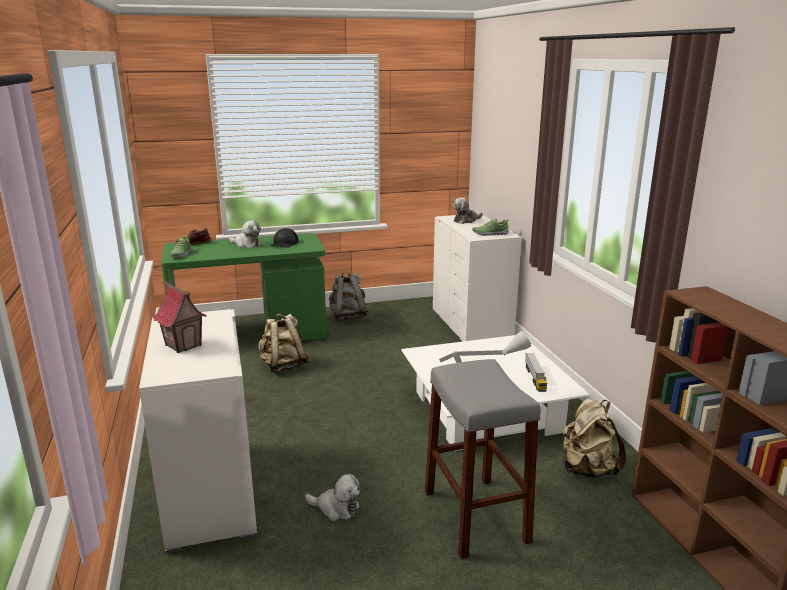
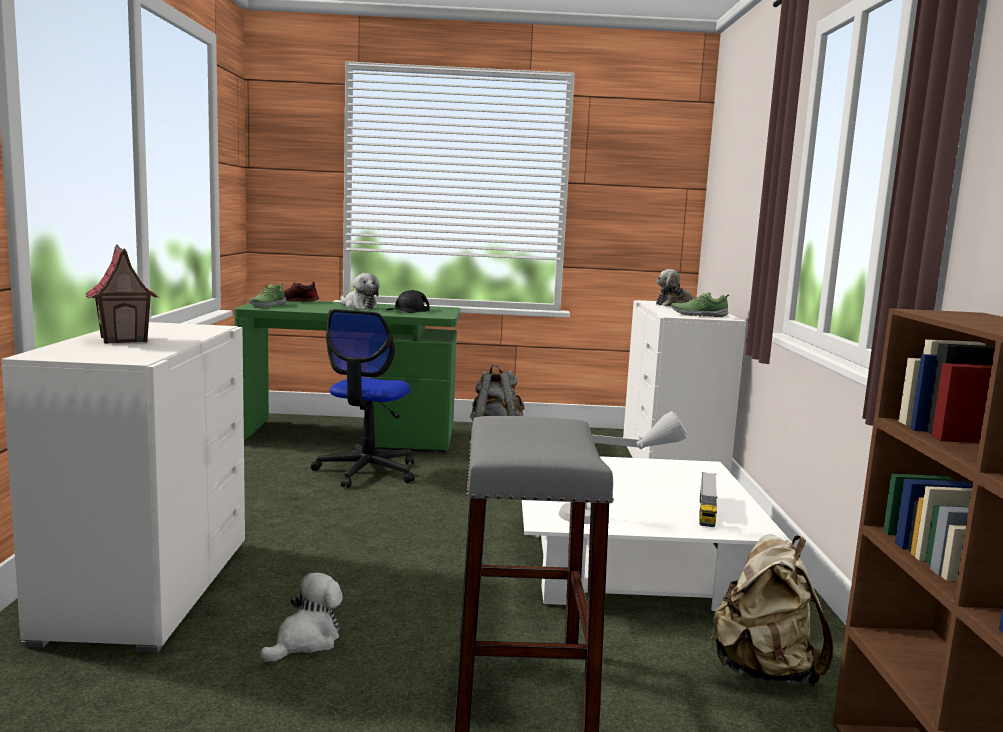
camera: 15 degrees right, 10 degrees down
beige backpack [258,314,310,373] -> office chair [311,309,415,488]
plush toy [305,474,360,521] -> plush toy turned 90 degrees counterclockwise [261,573,343,662]

